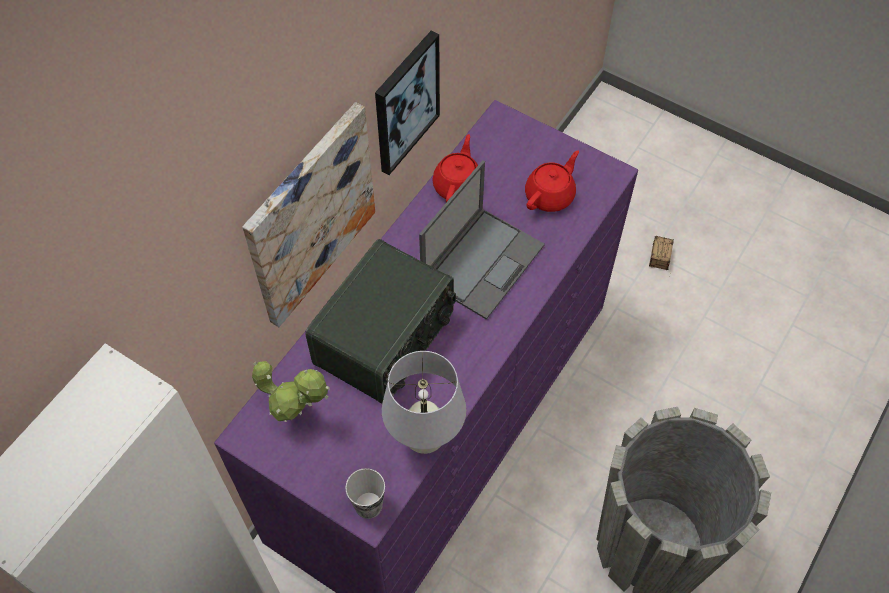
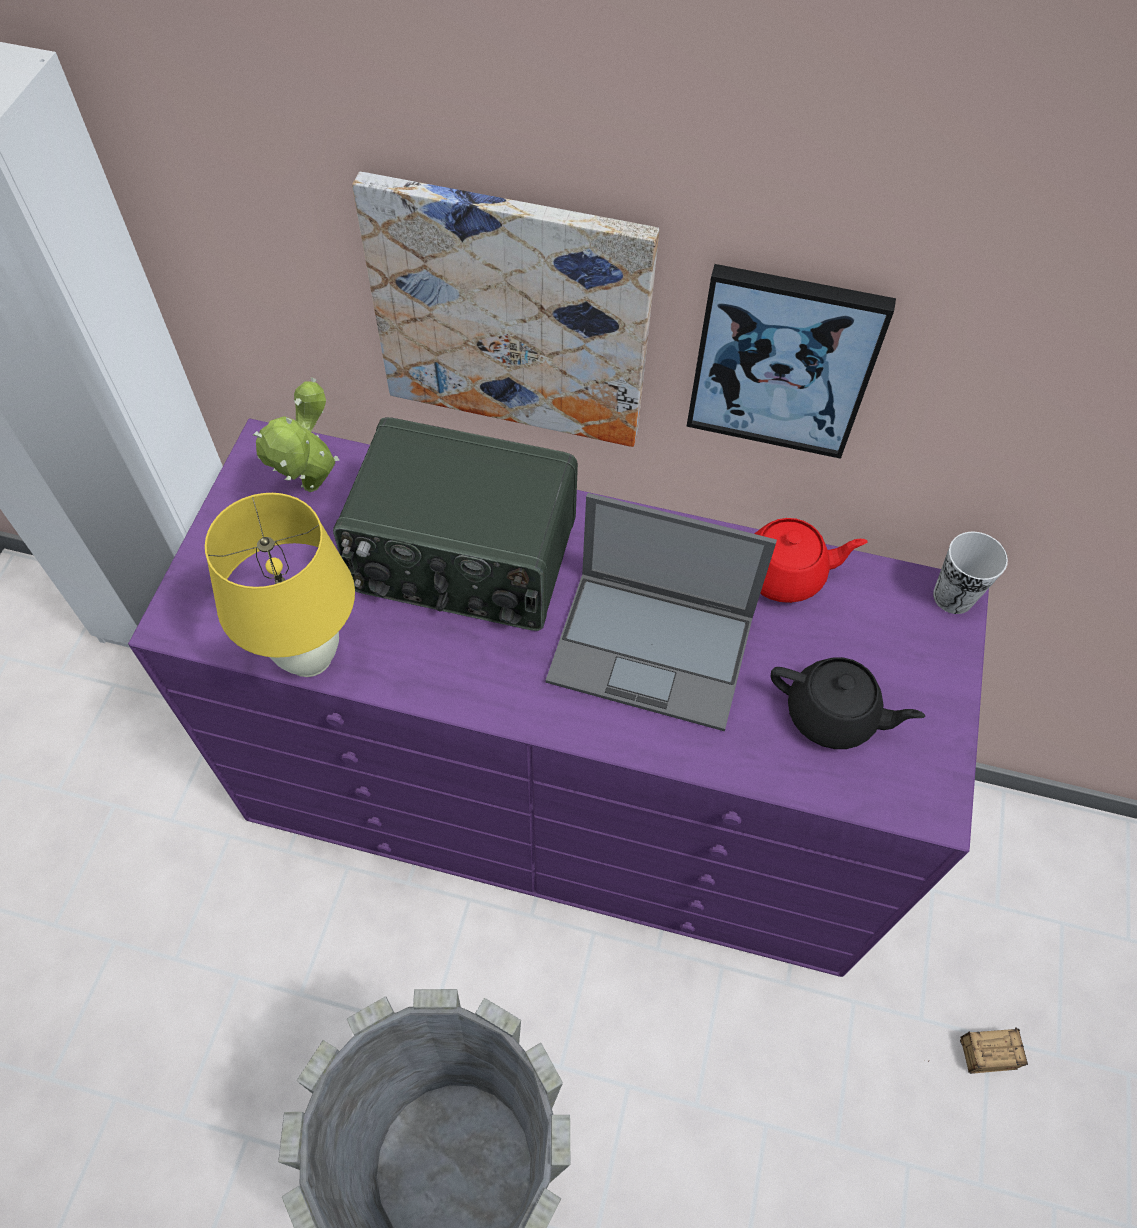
camera: 70 degrees right, 0 degrees up
cup [346,468,385,519] -> cup moved to [933,532,1008,614]
white table lamp [382,351,466,454] -> yellow table lamp [205,493,355,677]
red teapot [525,150,579,212] -> black teapot [770,657,925,749]

